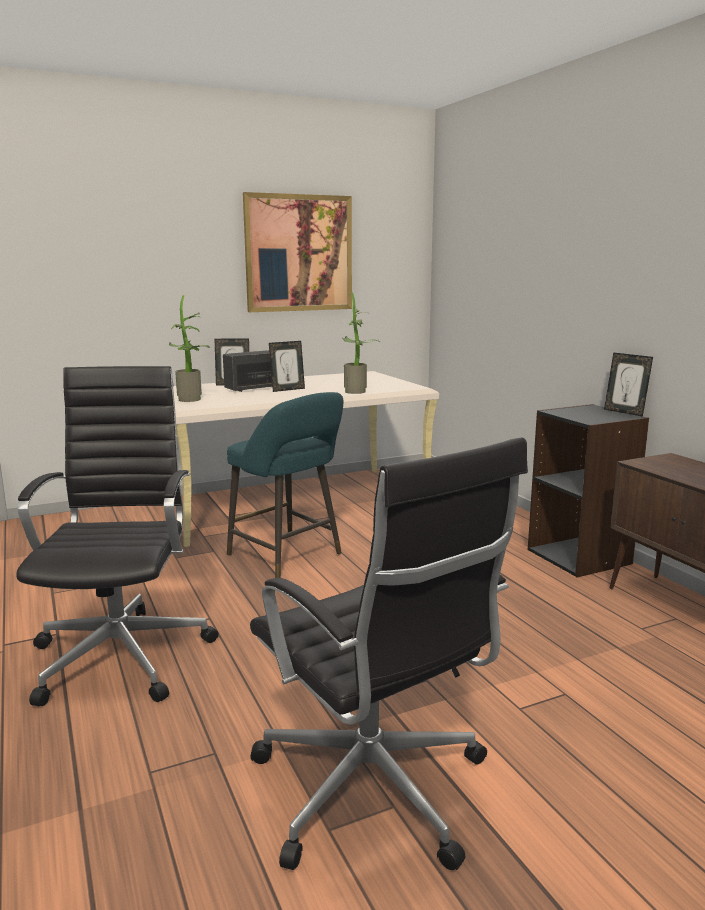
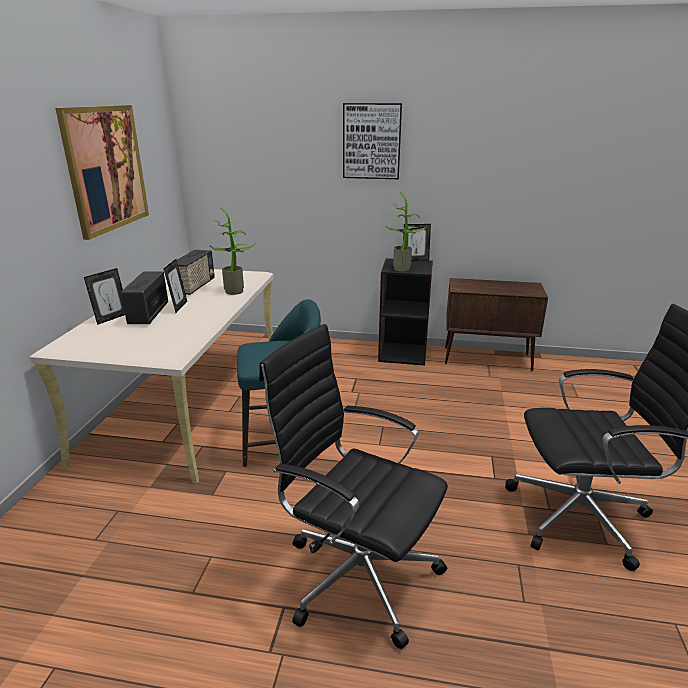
camera: 55 degrees left, 10 degrees up
potted plant [169,295,210,402] -> potted plant moved to [386,192,427,271]
none -> radio [168,250,215,295]
none -> picture [343,103,402,179]

